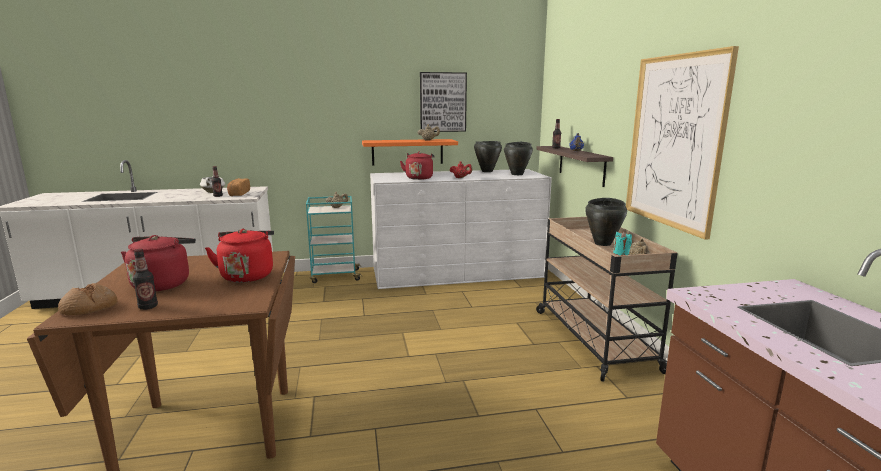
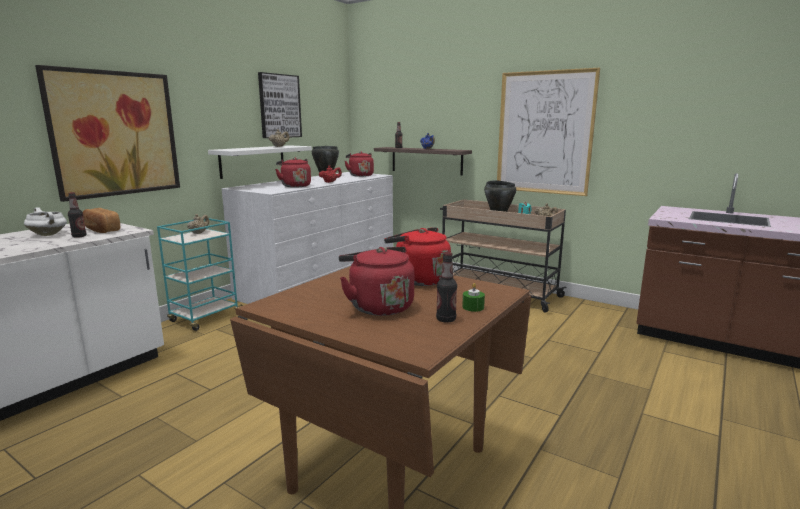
camera: 45 degrees left, 0 degrees up
bread [58,283,117,315] -> none
orange shelf [362,139,458,165] -> white shelf [208,145,312,179]
black cooking pot [504,142,533,175] -> red kettle [345,152,374,177]
none -> picture [35,65,180,202]
none -> green candle [462,283,485,312]

